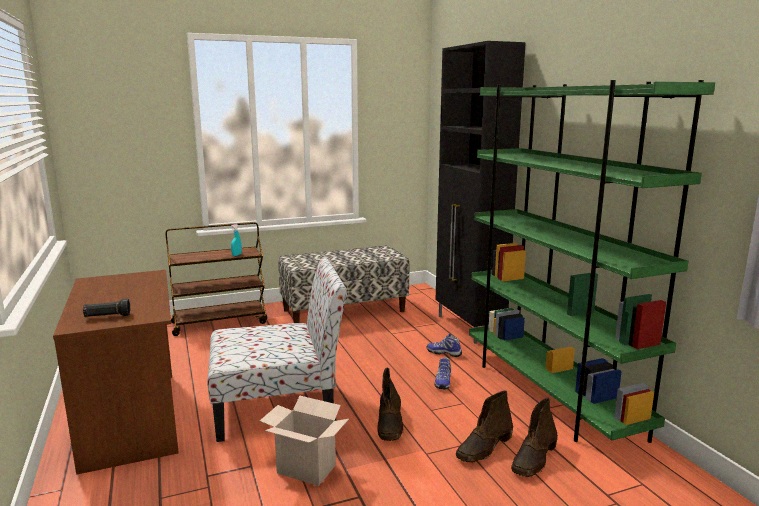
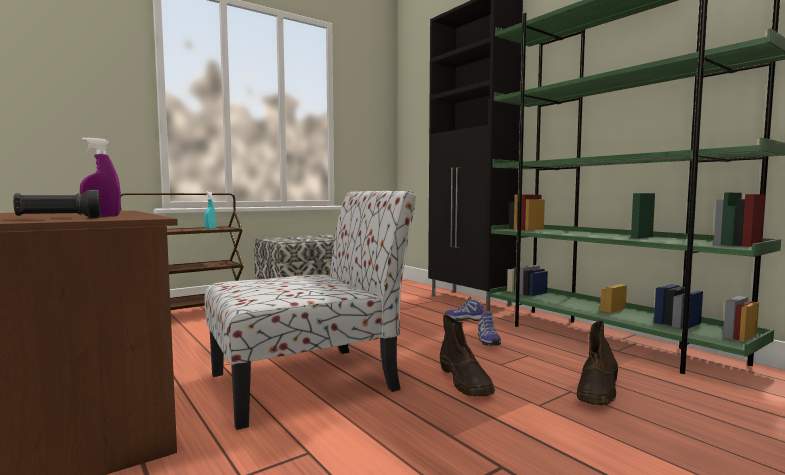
camera: 15 degrees left, 10 degrees down
cardboard box [260,396,349,486] -> none
brown boot [511,398,558,477] -> none
none -> purple spray bottle [80,137,121,217]

